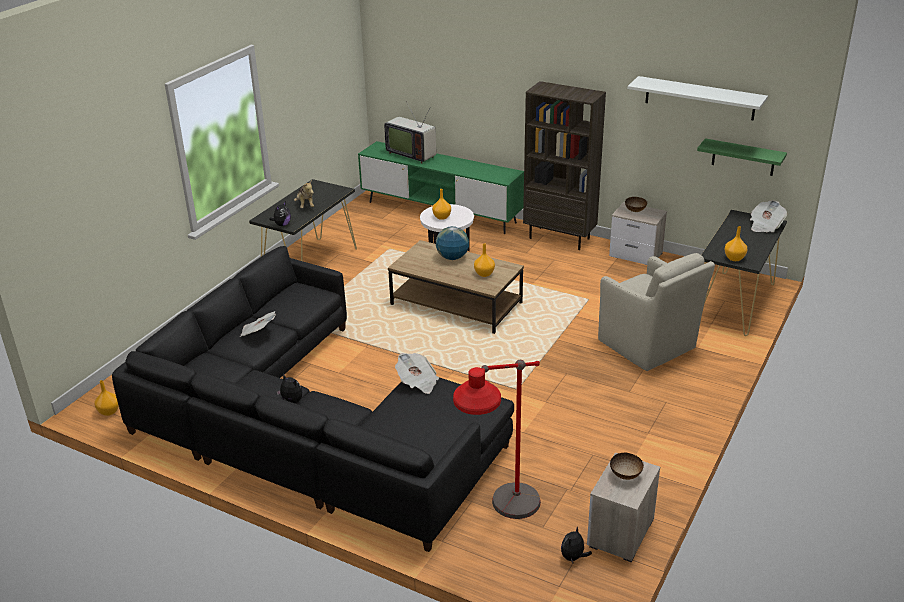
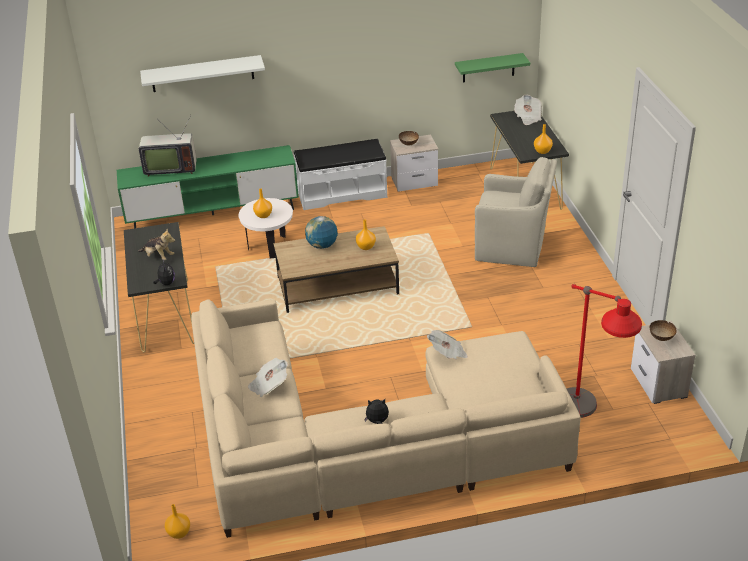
camera: 40 degrees left, 5 degrees up
black sofa [112,246,514,552] -> beige sofa [191,299,581,538]
brown bookcase [523,81,606,250] -> white bench [294,139,387,210]
plush toy [561,527,592,563] -> none
white shelf [627,76,768,120] -> white shelf moved to [140,55,265,92]

